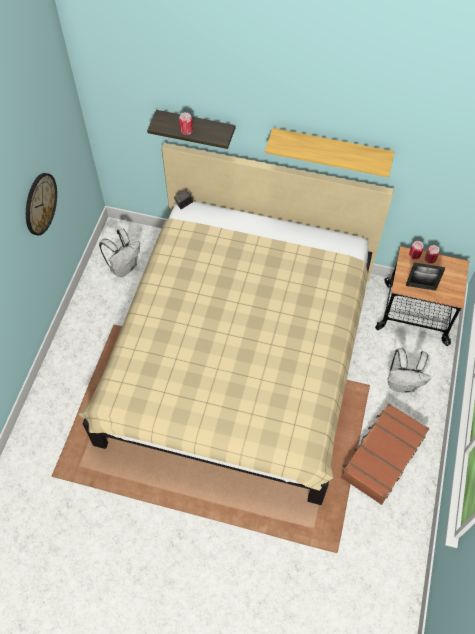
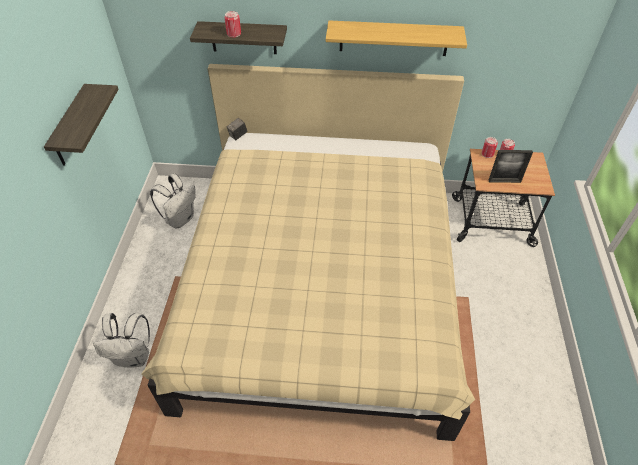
camera: 10 degrees left, 10 degrees down
wall clock [26,173,57,235] -> shelf [44,84,119,166]
brown suitcase [341,403,429,505] -> none
white backpack [388,348,431,393] -> white backpack moved to [93,313,150,367]

